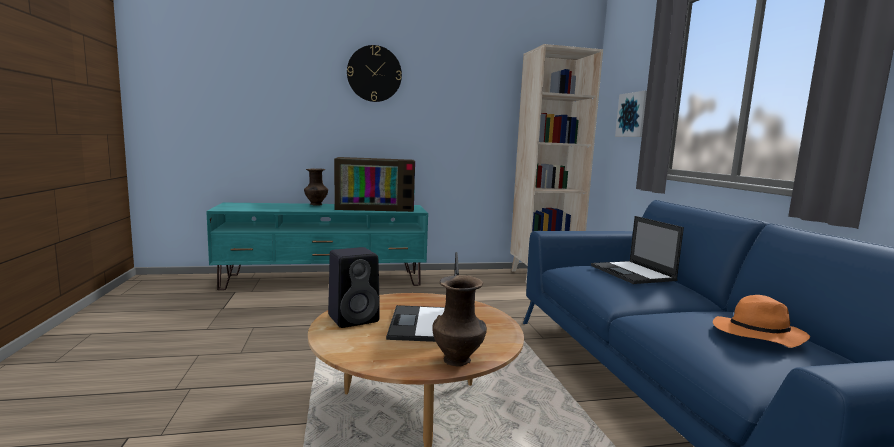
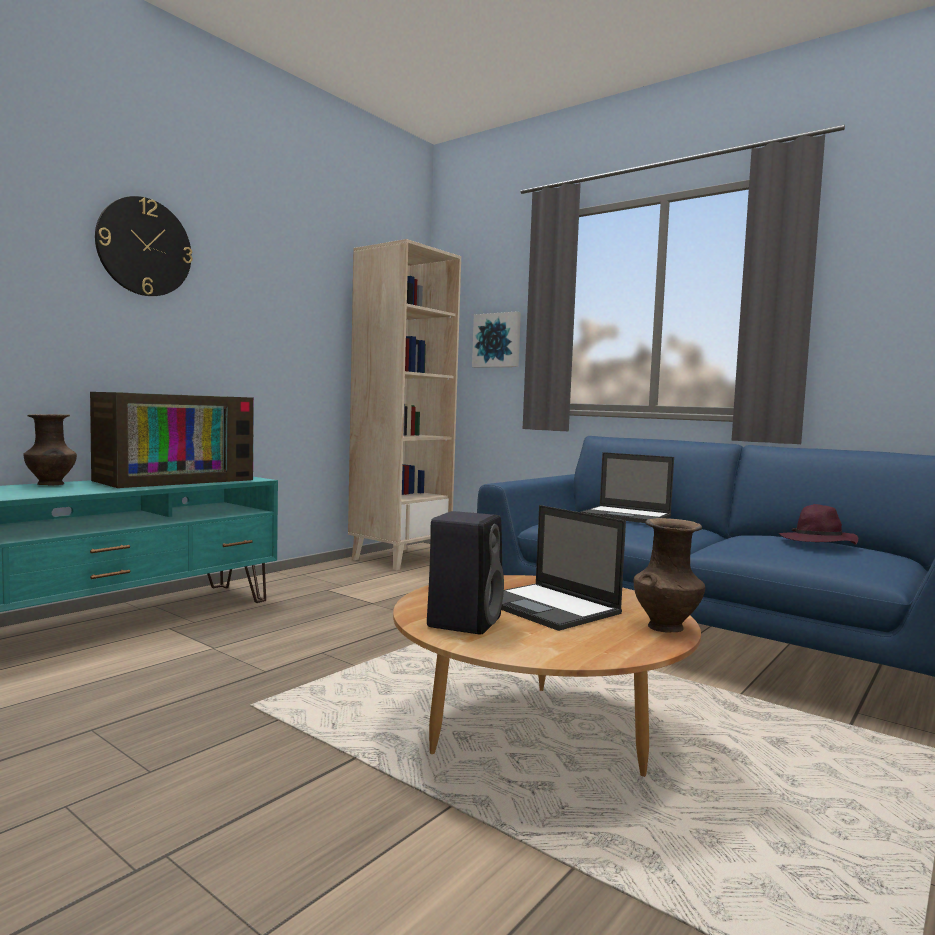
camera: 40 degrees left, 5 degrees down
orange hat [713,295,810,348] -> purple hat [778,504,858,545]

